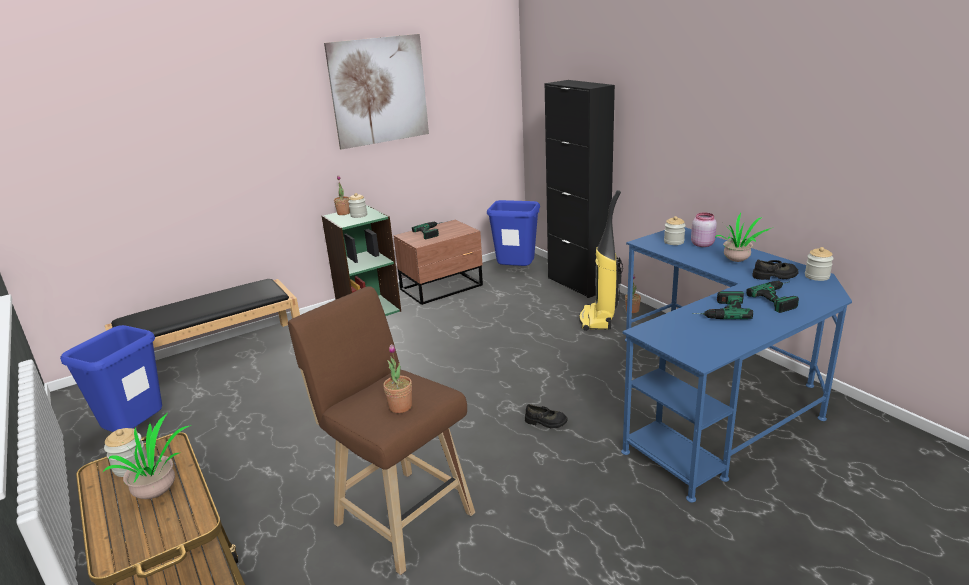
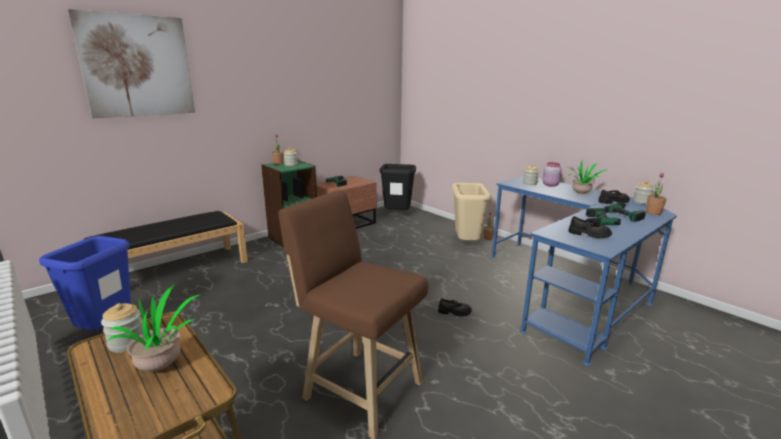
camera: 10 degrees left, 5 degrees down
picture [324,34,429,150] -> picture moved to [68,9,195,118]
potted plant [383,344,412,413] -> potted plant moved to [646,173,667,215]
blue trash can [487,200,540,266] -> black trash can [380,164,416,210]
black cabinet [545,80,615,298] -> none
vacuum cleaner [579,190,623,331] -> beige trash can [452,183,491,241]
none -> black shoe [568,216,612,238]

